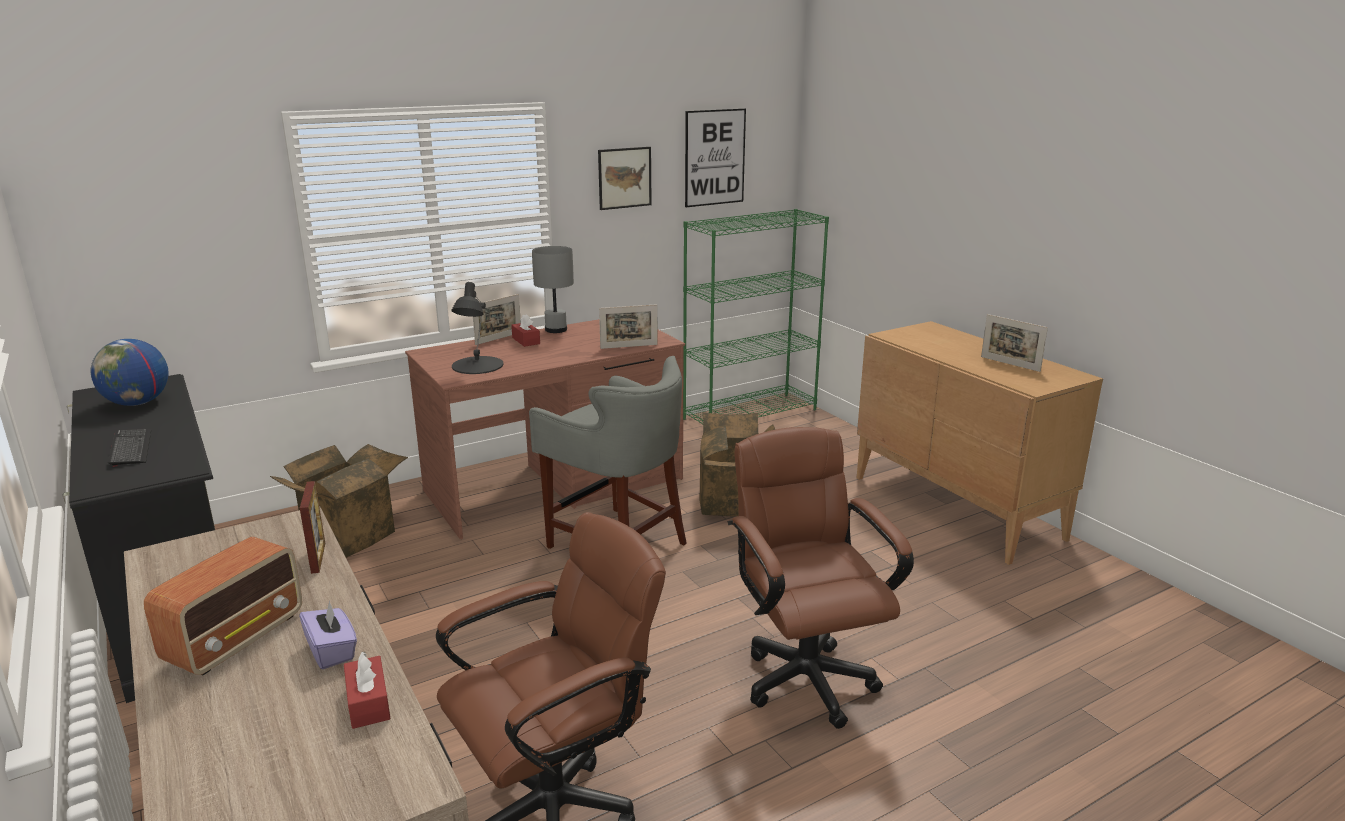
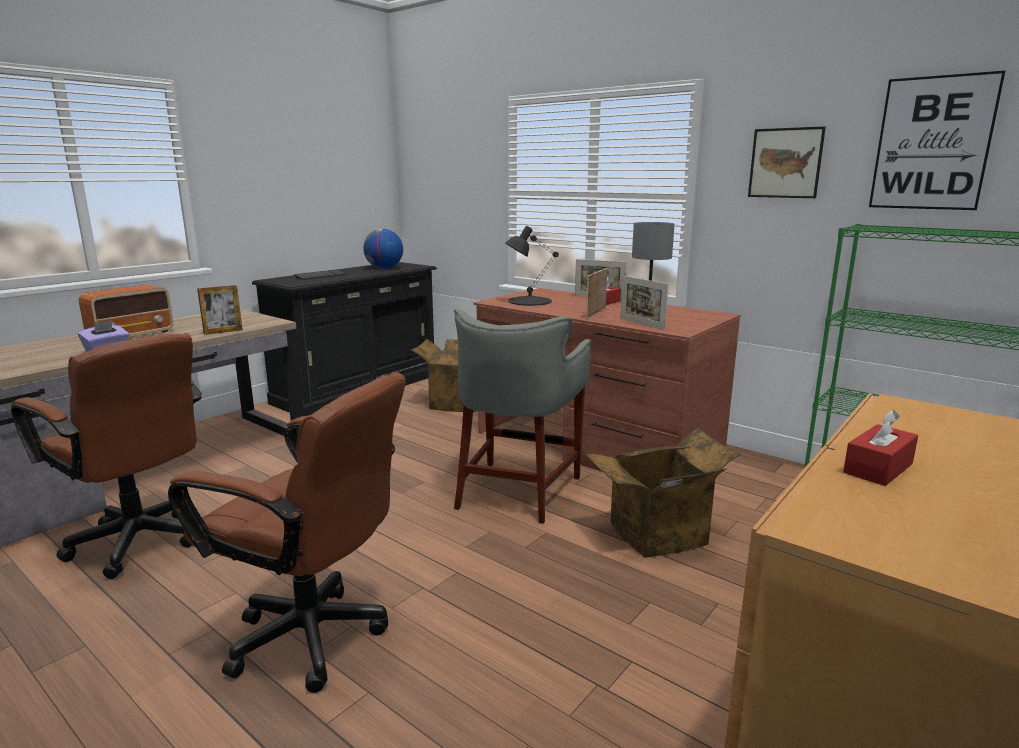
camera: 70 degrees right, 5 degrees down
radio [144,537,302,675] -> radio turned 60 degrees counterclockwise [79,285,173,337]
red tissue box [344,652,390,729] -> red tissue box moved to [843,409,918,486]
brown office chair [728,427,914,729] -> brown office chair turned 60 degrees clockwise [168,372,406,693]
picture frame [981,314,1048,372] -> picture frame moved to [586,268,607,319]

